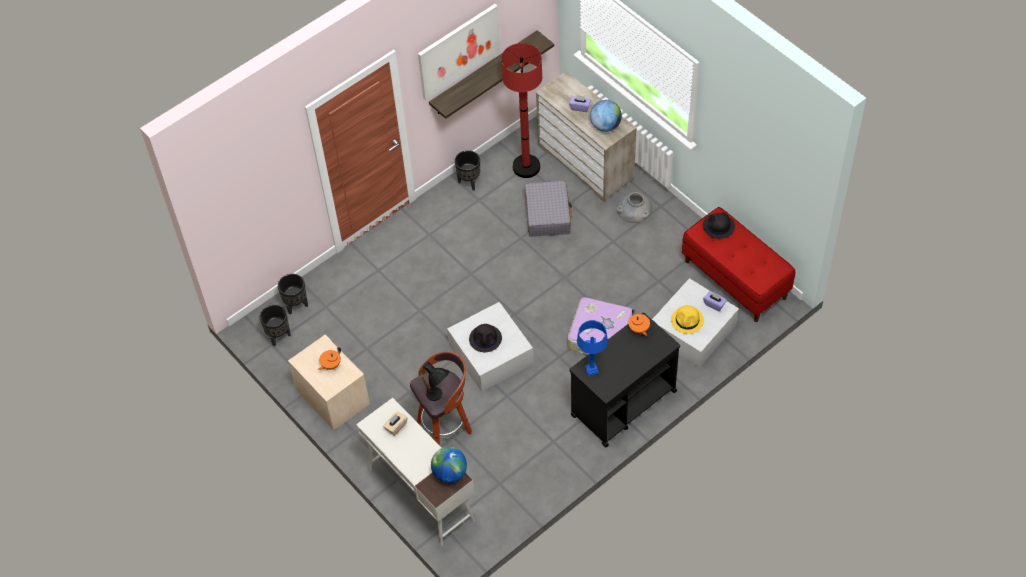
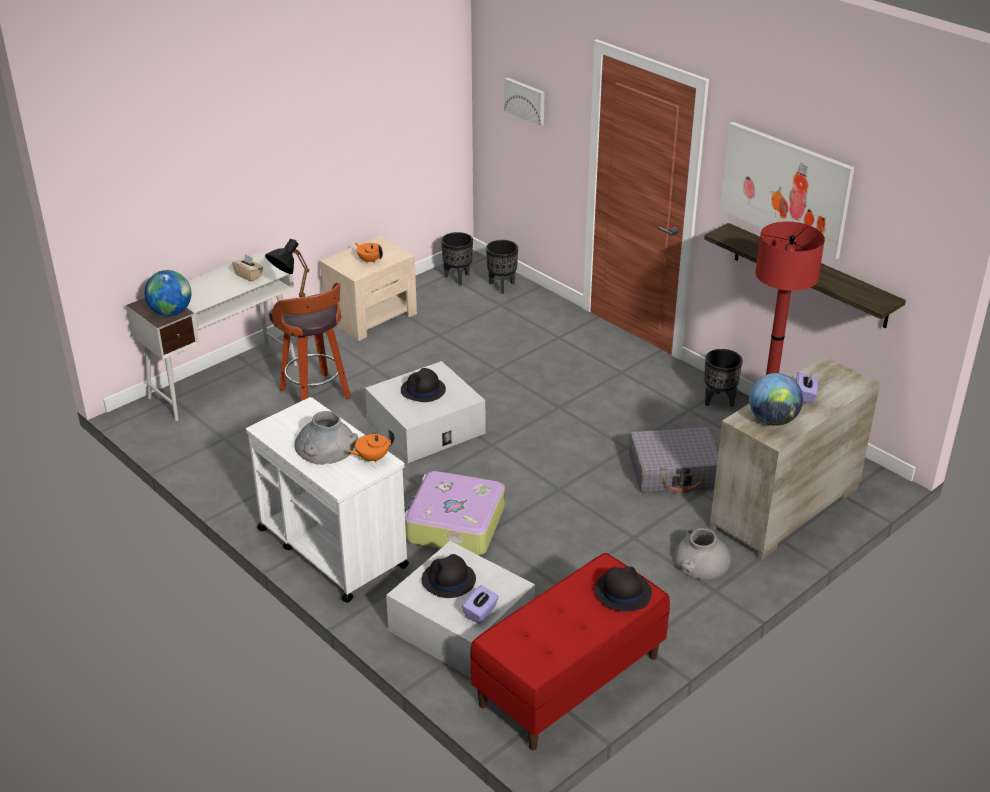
camera: 85 degrees right, 20 degrees down
black cart [570,313,680,448] -> white cart [246,397,409,602]
blue table lamp [577,320,608,376] -> none
yellow hat [671,305,704,334] -> black hat [421,554,476,598]
none -> grey vase [295,411,358,465]
none -> picture [504,78,545,126]

